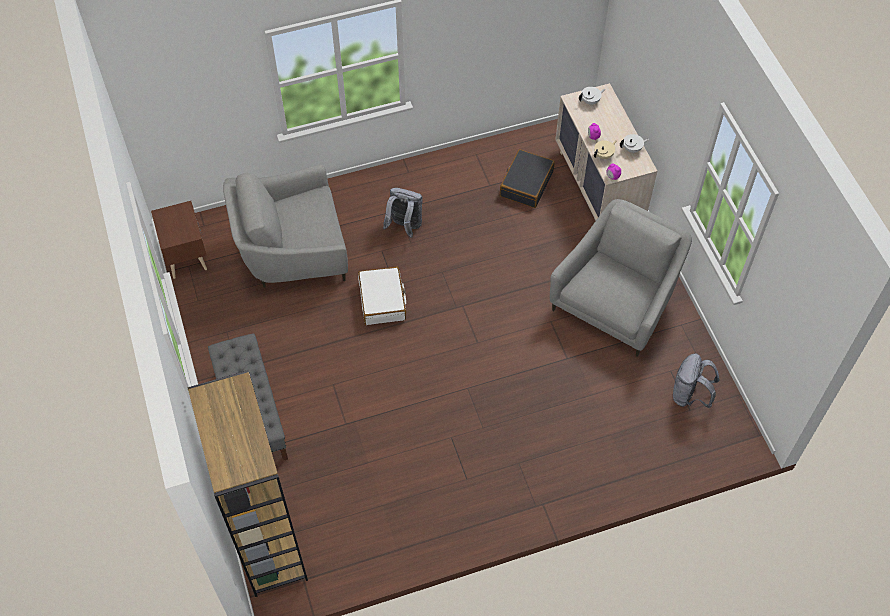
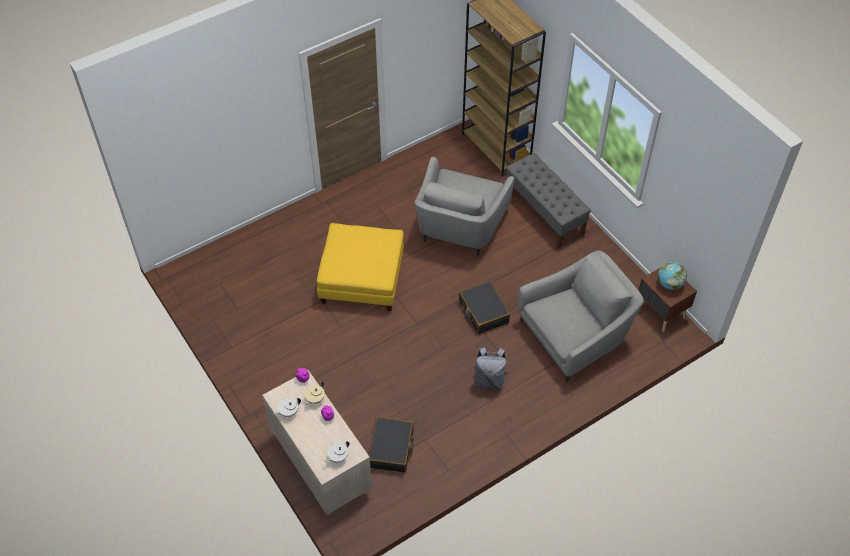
camera: 165 degrees right, 5 degrees down
white suitcase [358,267,406,325] -> black suitcase [459,281,510,334]
grey armchair [550,199,692,357] -> grey armchair moved to [414,157,515,256]
grey backpack [673,353,720,408] -> none
none -> yellow ottoman [317,223,404,311]
none -> globe [658,261,687,290]

